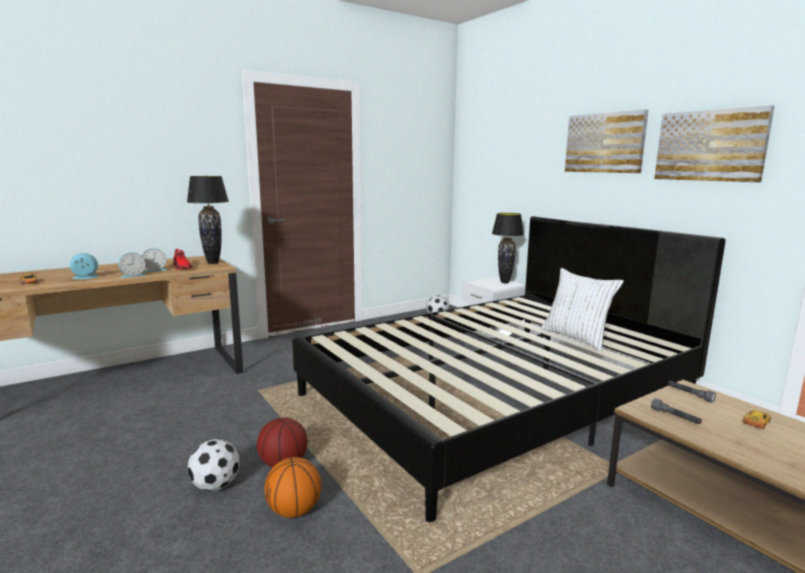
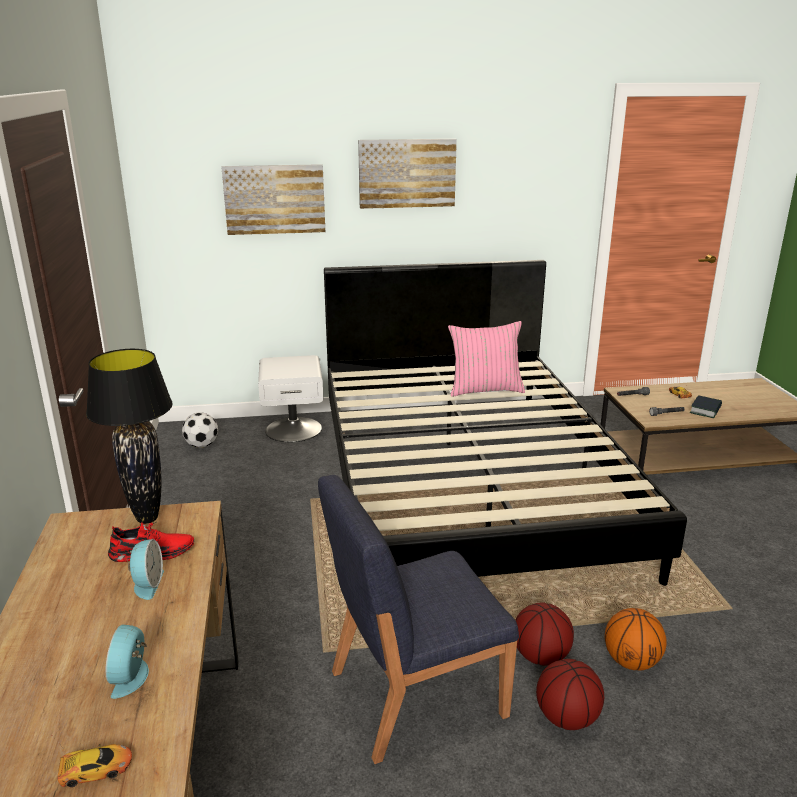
camera: 65 degrees left, 10 degrees up
alarm clock [119,252,146,278] -> none
football [188,439,240,491] -> basketball [536,659,604,730]
black table lamp [492,213,524,283] -> none
white pillow [540,268,624,351] -> pink pillow [448,321,525,397]
picture [654,105,775,182] -> picture moved to [221,164,325,235]
none -> blue chair [318,475,519,764]
none -> book [690,395,722,418]

